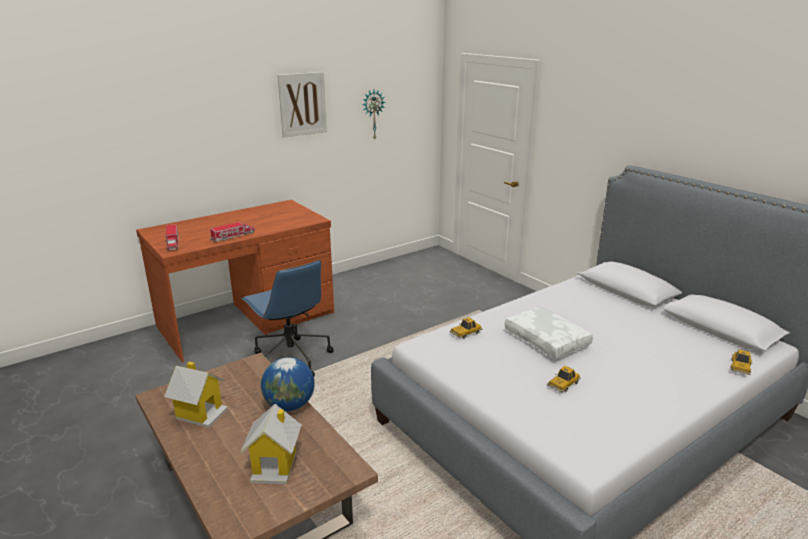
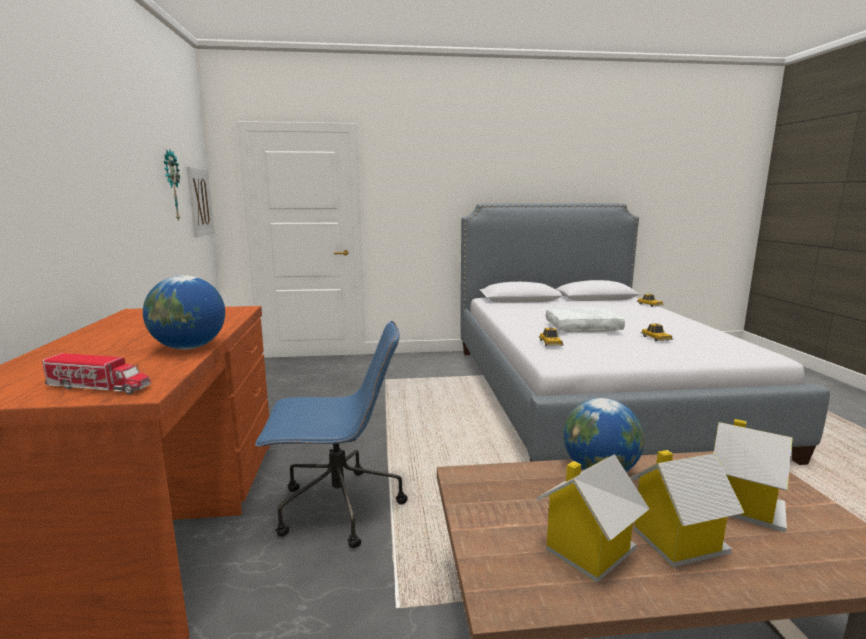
camera: 60 degrees left, 10 degrees down
toy truck [210,222,255,242] -> globe [143,275,225,349]
picture [277,72,327,138] -> picture moved to [187,167,215,237]
none -> toy house [630,450,744,567]

